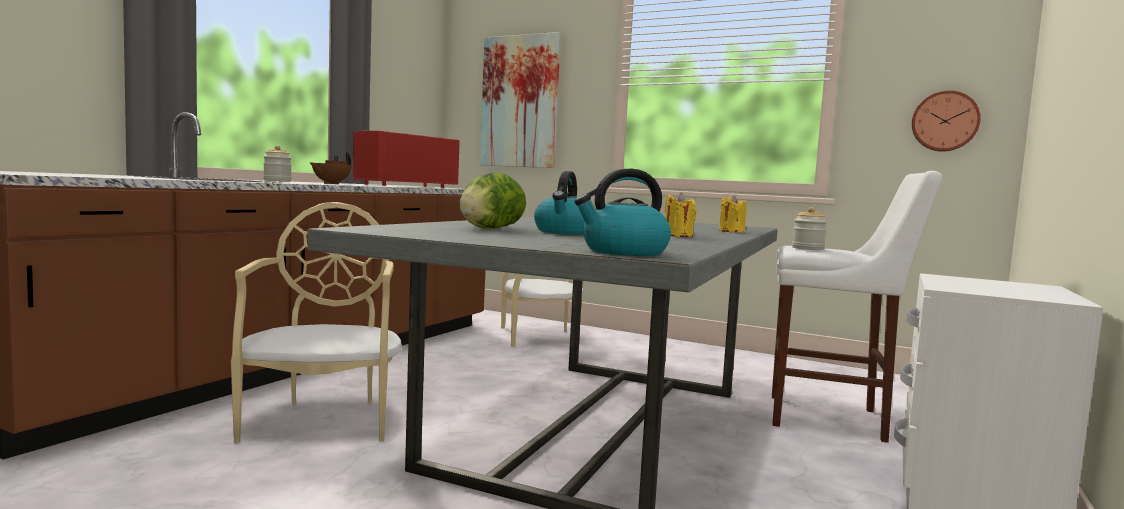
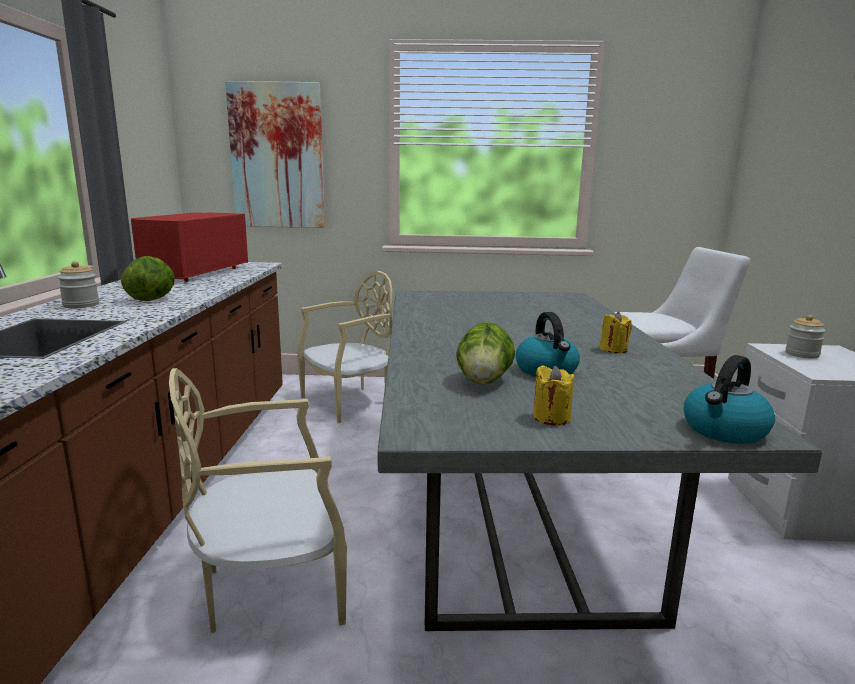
camera: 25 degrees left, 10 degrees up
beige chair [231,202,402,443] -> beige chair turned 75 degrees counterclockwise [169,368,347,633]
brown teapot [309,152,352,184] -> lettuce [121,256,175,301]
yellow candle [719,195,747,232] -> yellow candle moved to [533,366,574,425]
jar [792,207,827,250] -> jar moved to [786,315,826,359]
wall clock [912,91,981,152] -> none

